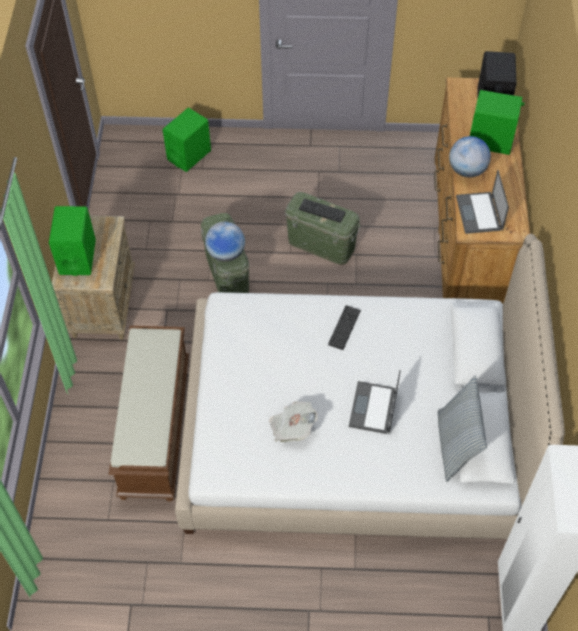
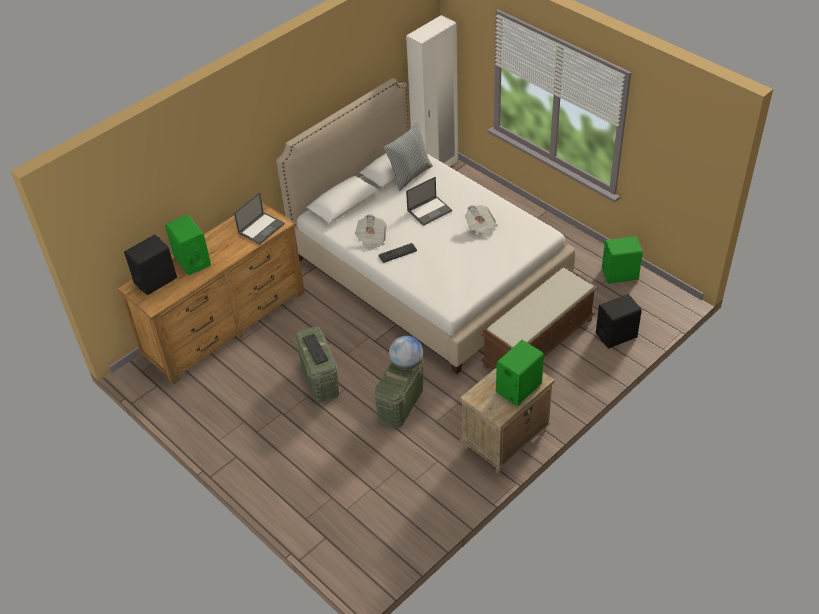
camera: 135 degrees left, 10 degrees down
green speaker [163,108,211,172] -> green speaker moved to [602,236,643,284]
globe [449,136,491,178] -> none
none -> newspaper [355,214,387,251]
none -> black speaker [596,294,642,349]

